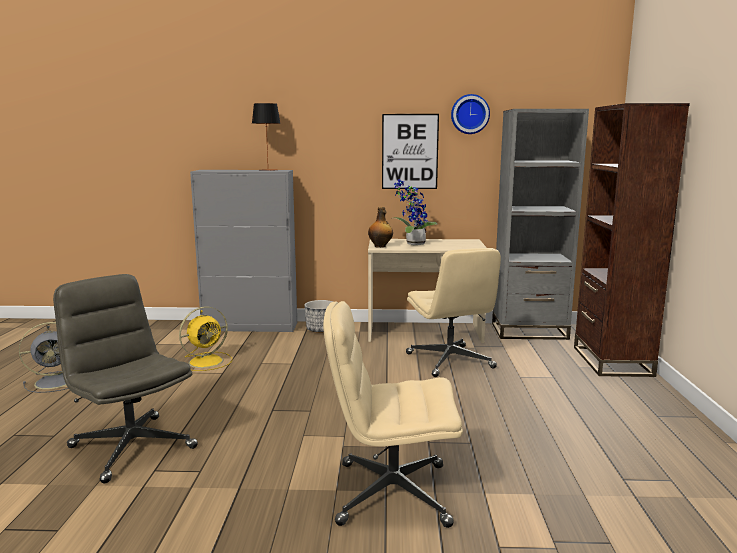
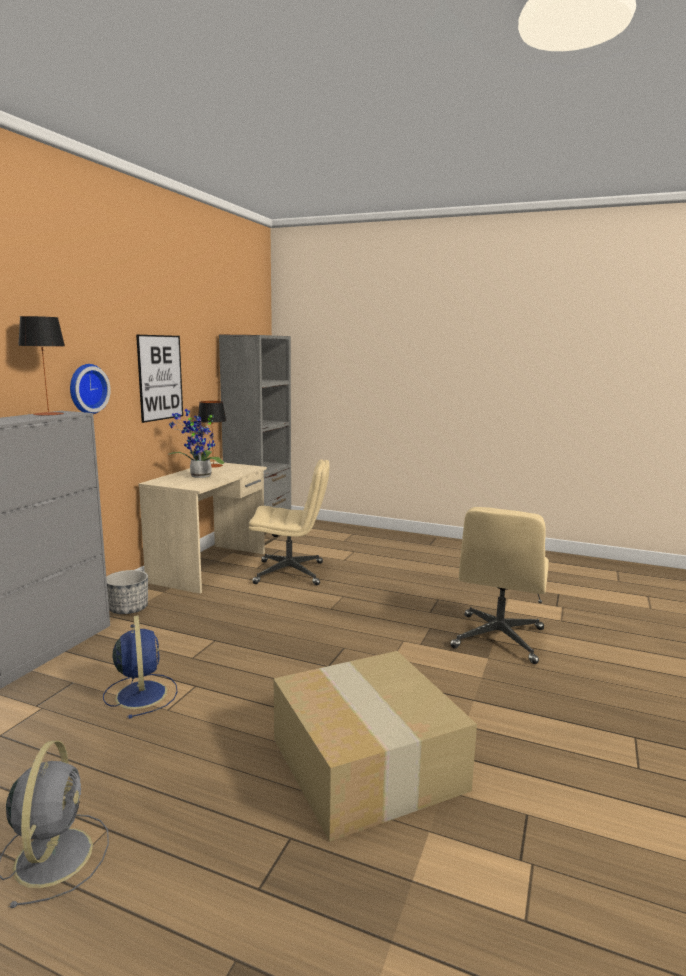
camera: 70 degrees left, 0 degrees up
grey office chair [53,274,198,483] -> cardboard box [273,651,477,842]
yellow fan [179,307,232,371] -> blue fan [103,615,178,719]
bottle [368,207,393,248] -> none
wall clock [451,94,490,134] -> wall clock moved to [70,364,111,414]
brown bookcase [574,103,690,377] -> none
none -> table lamp [198,401,226,468]

